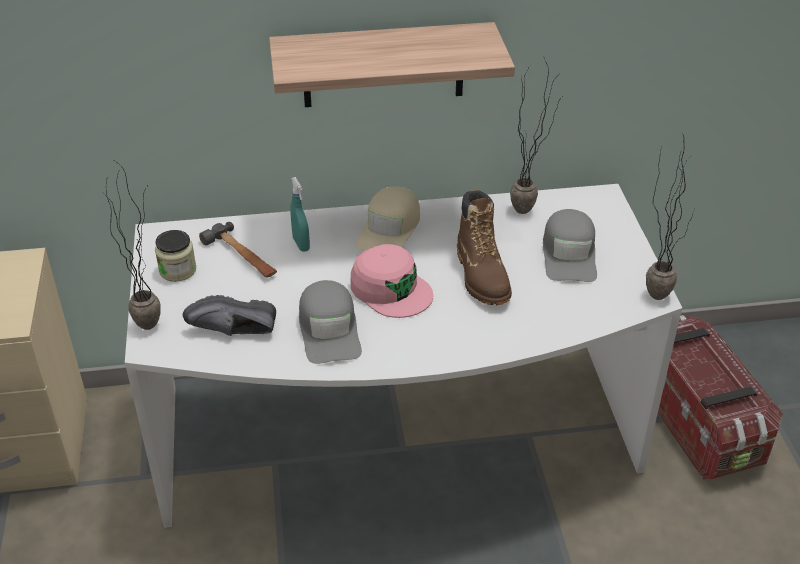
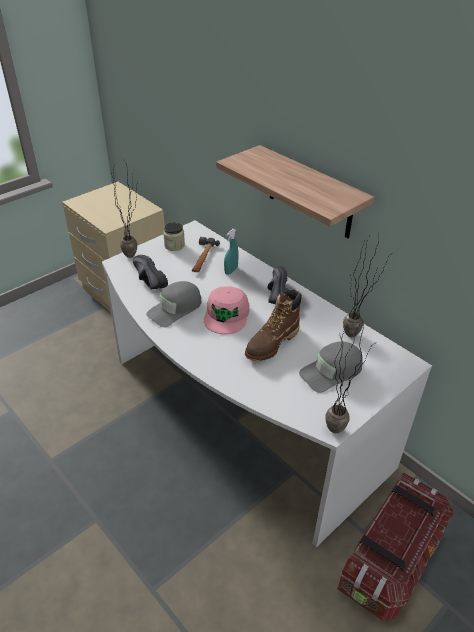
camera: 55 degrees right, 0 degrees up
beige cap [355,186,420,251] -> black shoe [267,266,289,304]

